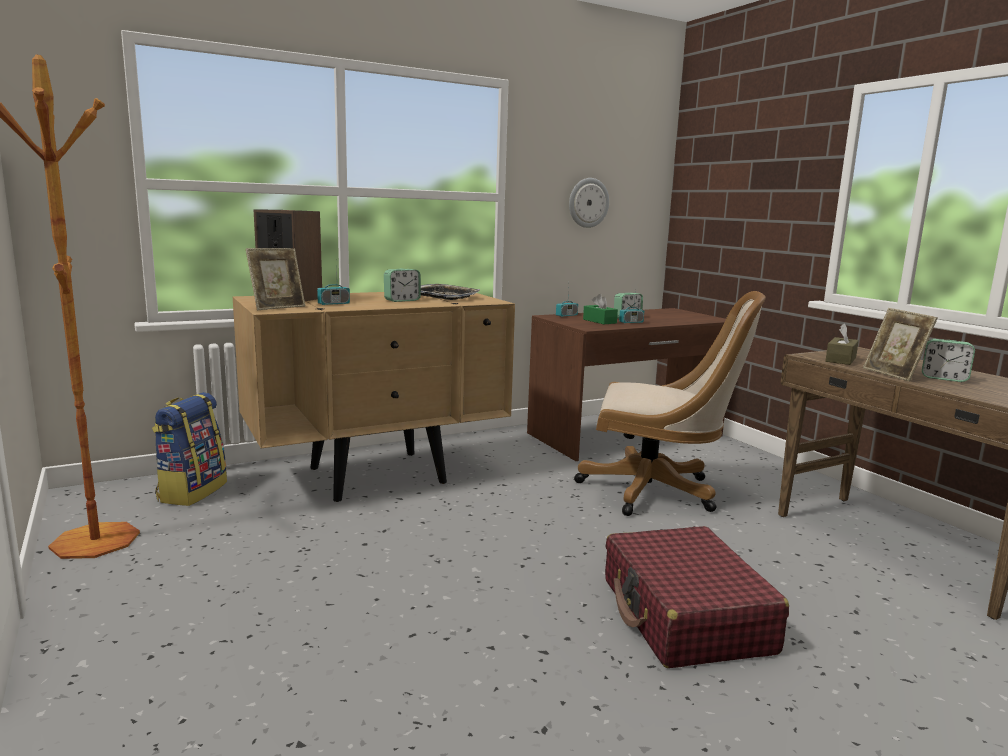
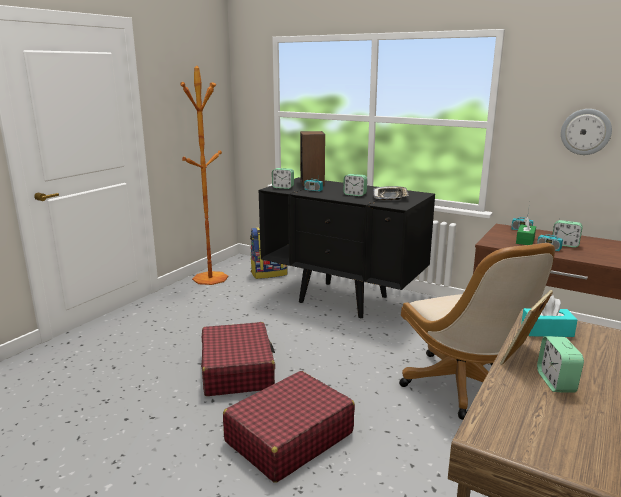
camera: 60 degrees right, 5 degrees up
beige dresser [233,292,515,502] -> black dresser [259,177,435,318]
picture frame [246,248,305,310] -> alarm clock [272,168,294,189]
brown tissue box [825,323,859,365] -> turquoise tissue box [521,296,578,337]
none -> red suitcase [201,322,275,396]

